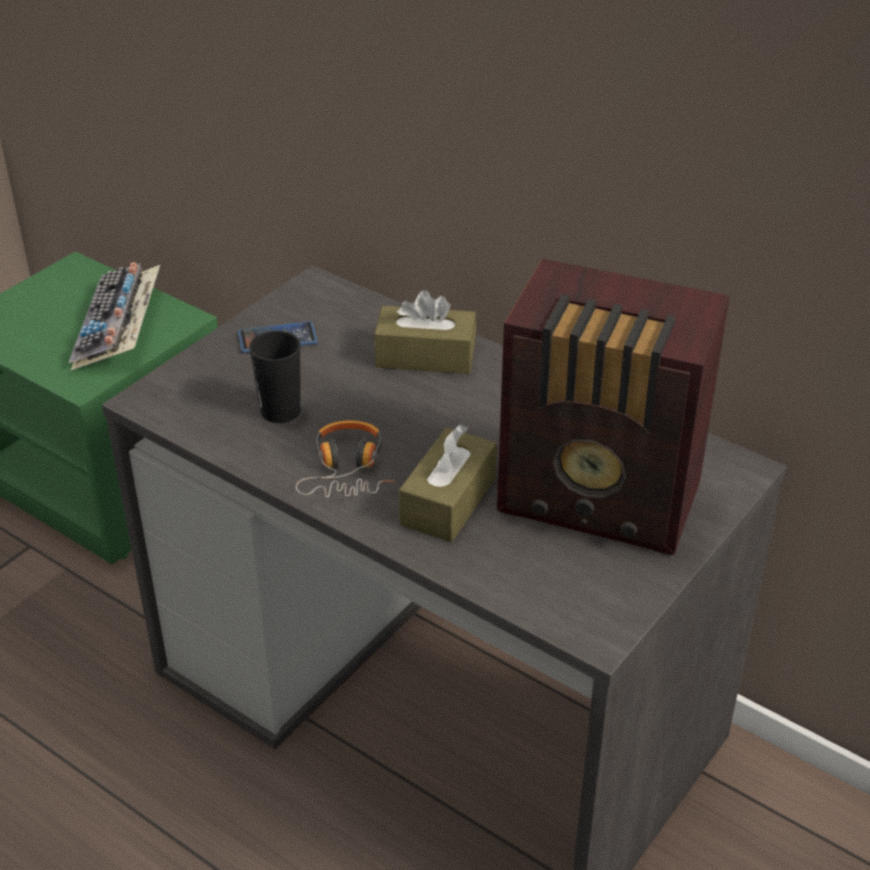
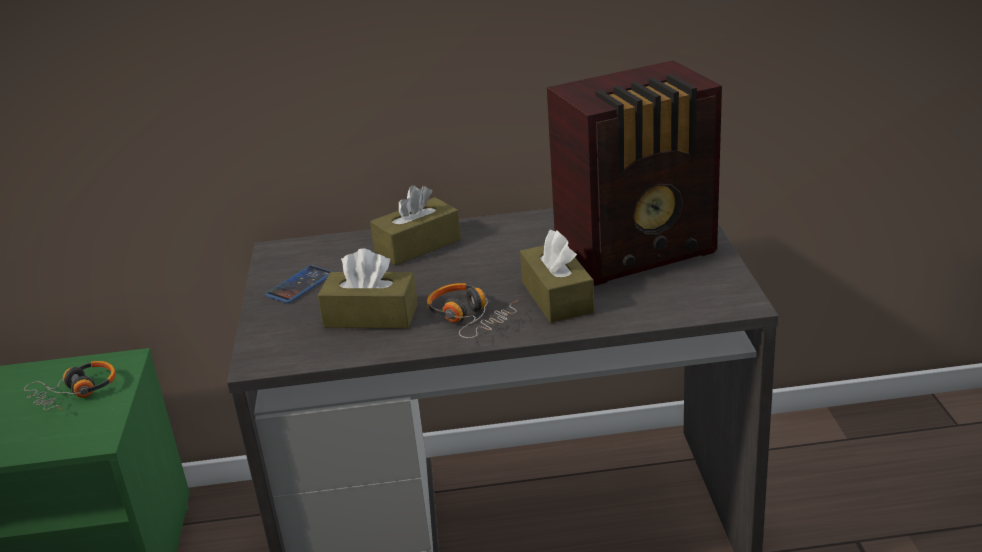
camera: 40 degrees left, 10 degrees down
keyboard [69,262,160,370] -> headphones [24,361,116,410]
black cup [249,331,301,423] -> brown tissue box [318,249,418,329]

